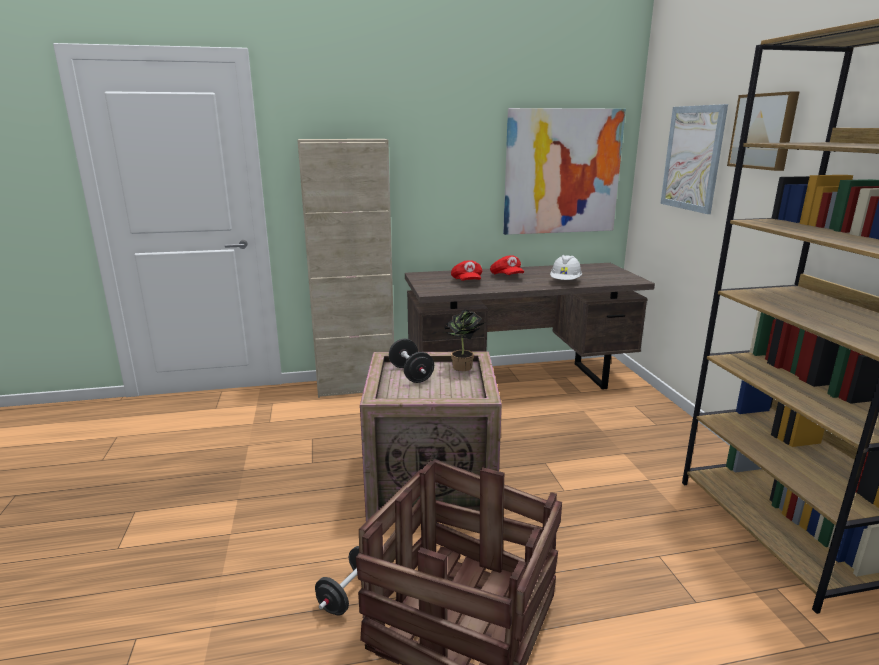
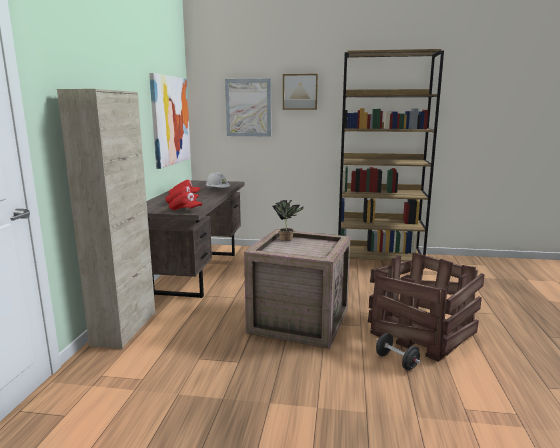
camera: 70 degrees left, 5 degrees down
black dumbbell [389,339,434,383] -> none
none -> red cap [169,192,202,210]

